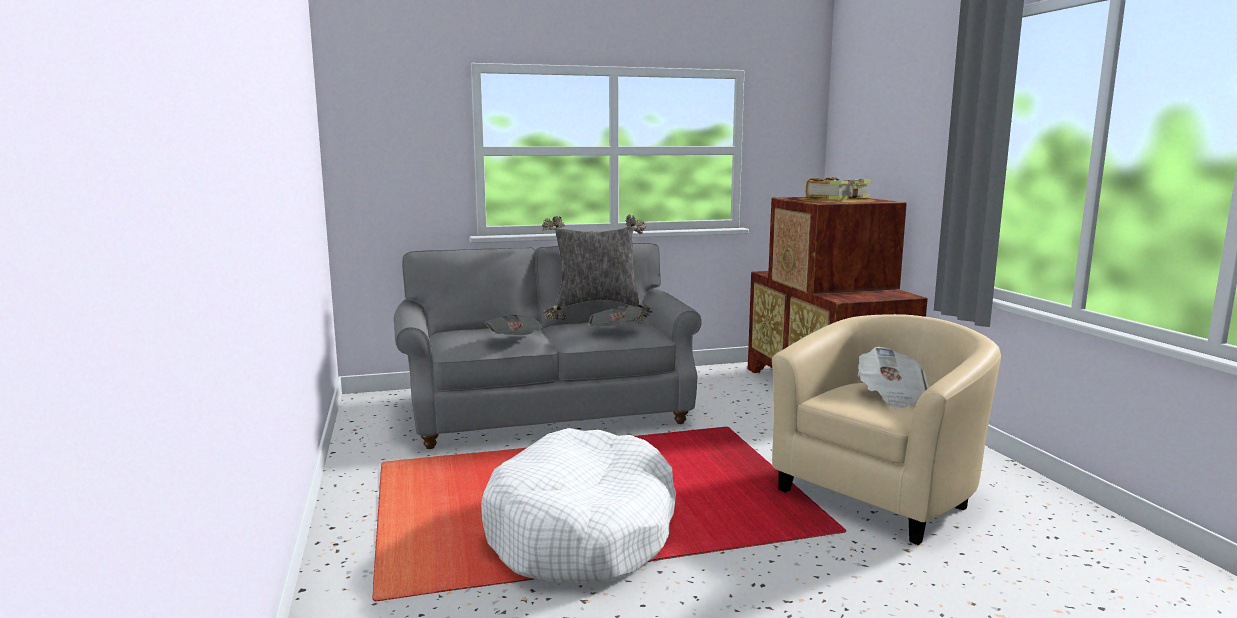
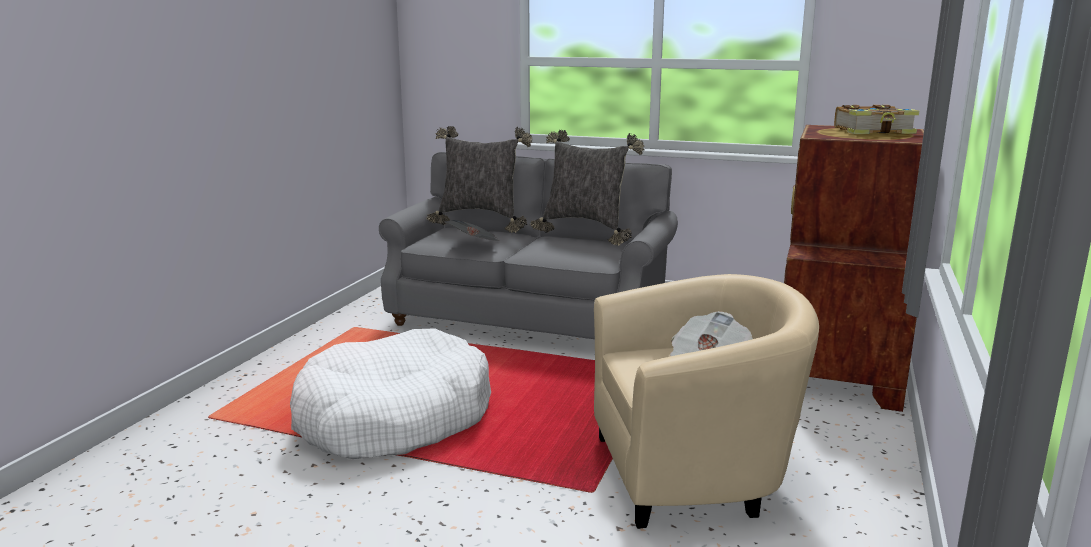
camera: 35 degrees right, 5 degrees up
newspaper [589,305,642,326] -> none
none -> pillow [427,126,533,233]

